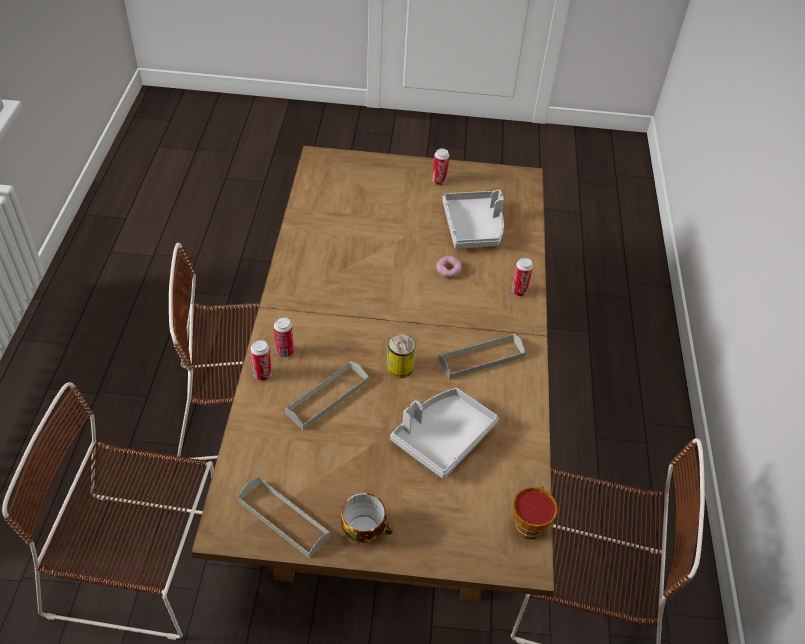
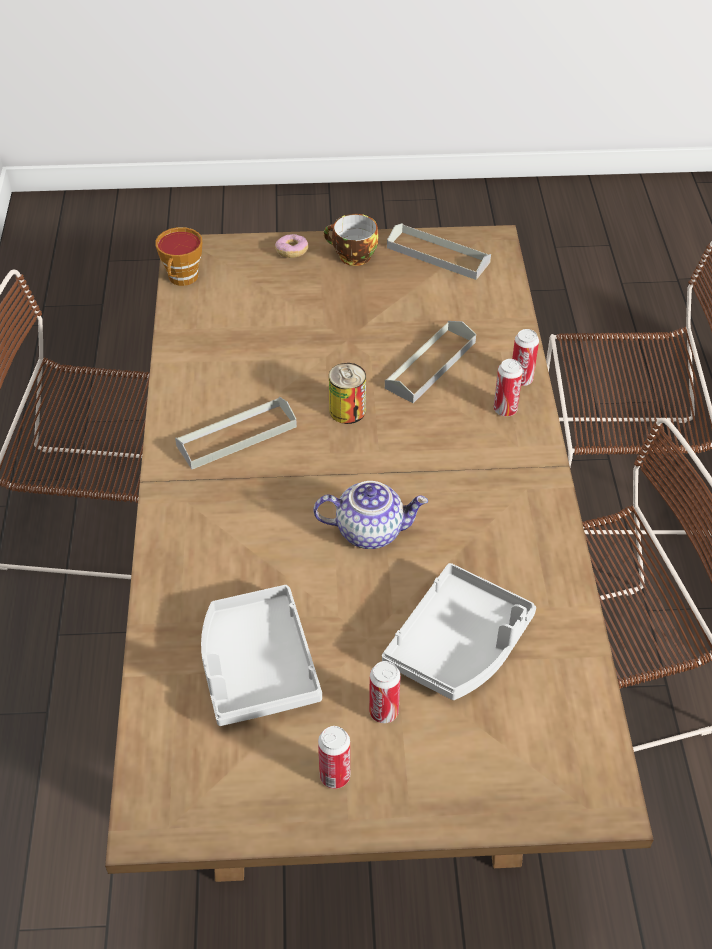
camera: 175 degrees right, 0 degrees up
grey tray [390,388,499,479] -> grey tray moved to [382,563,536,700]
donut [436,256,462,279] -> donut moved to [275,234,308,258]
can [511,257,533,296] -> can moved to [369,661,401,723]
none -> teapot [313,481,428,549]

